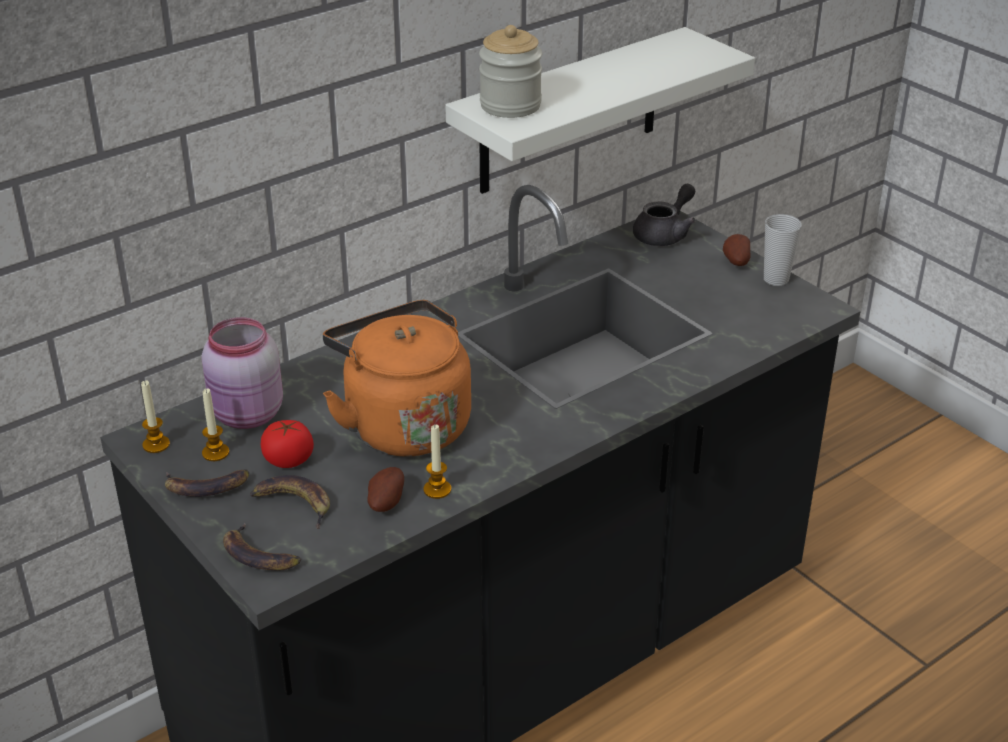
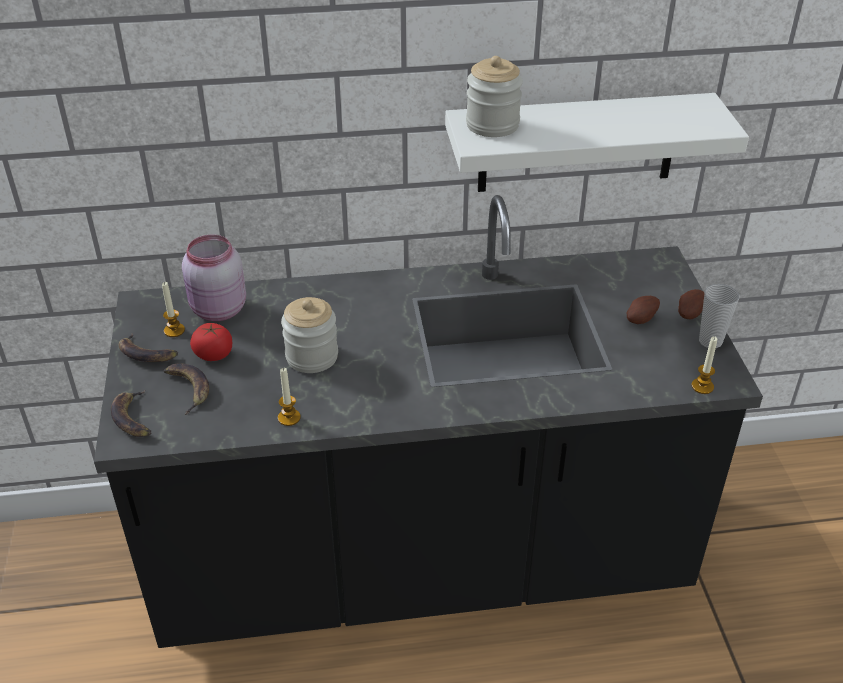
camera: 30 degrees right, 5 degrees up
candle [141,380,170,453] -> candle moved to [691,336,718,394]
orange kettle [323,300,471,456] -> jar [281,297,338,373]
potato [367,467,404,512] -> potato moved to [627,296,660,324]
grey teapot [633,184,696,246] -> none

